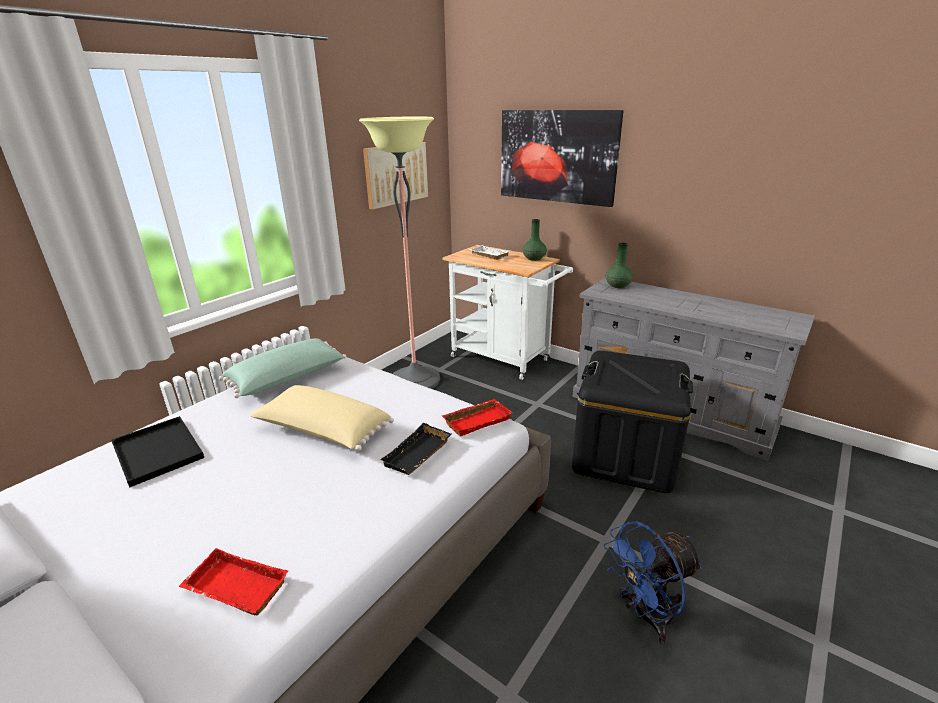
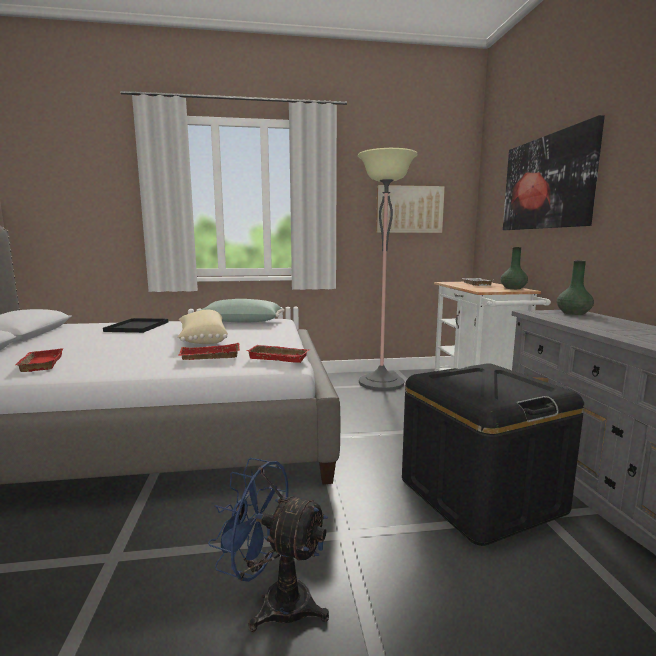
camera: 45 degrees right, 15 degrees down
black tray [380,423,451,475] -> red tray [178,343,240,360]

